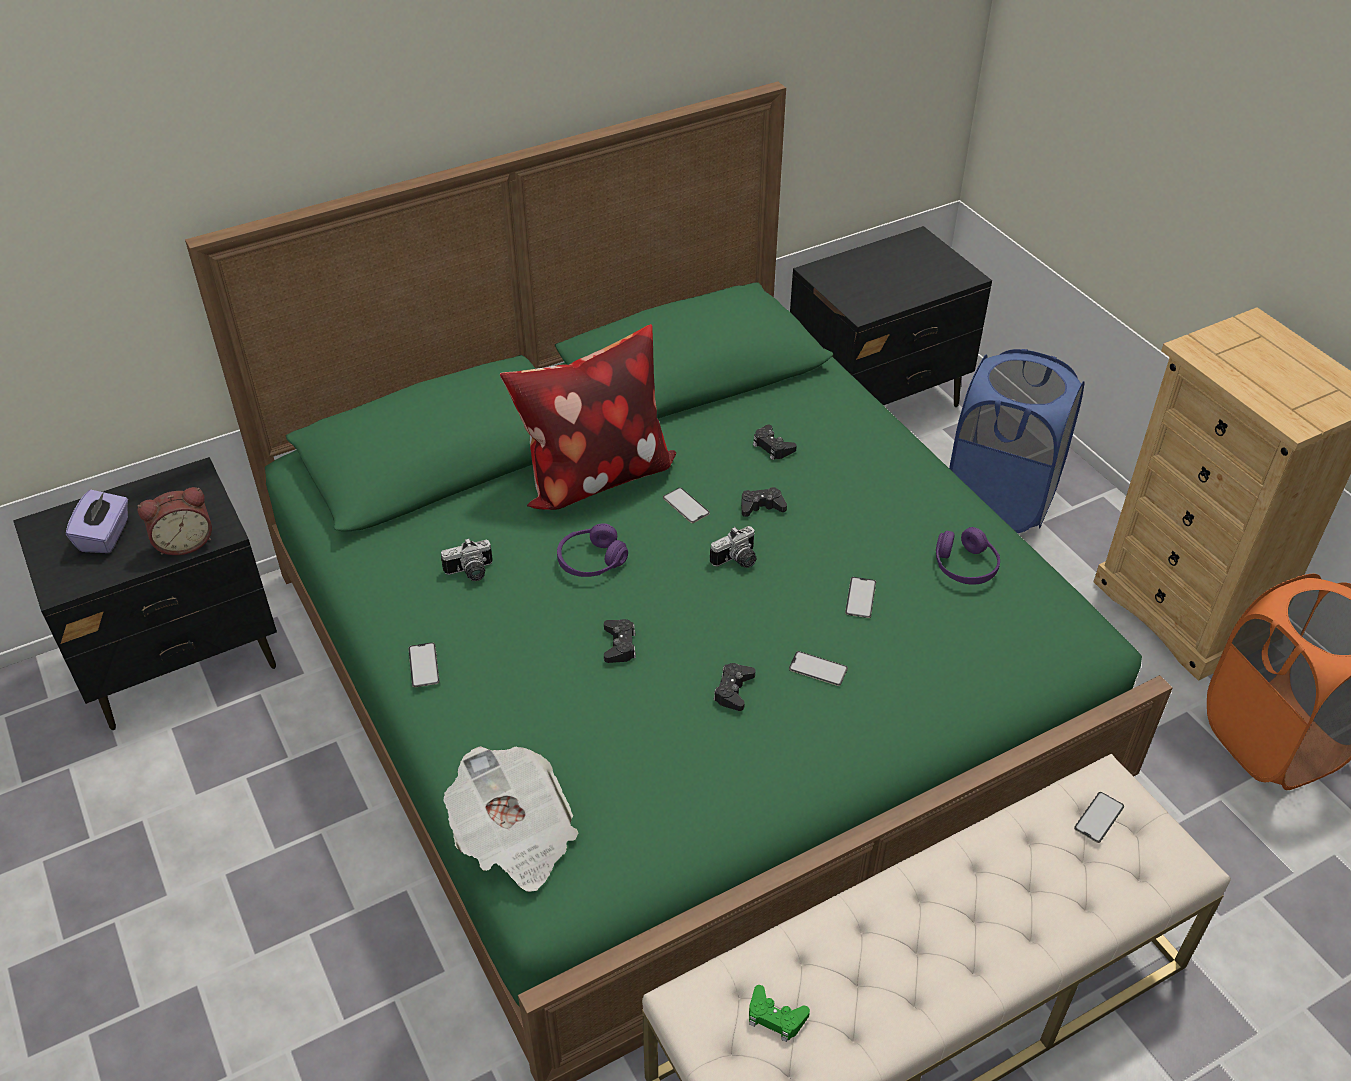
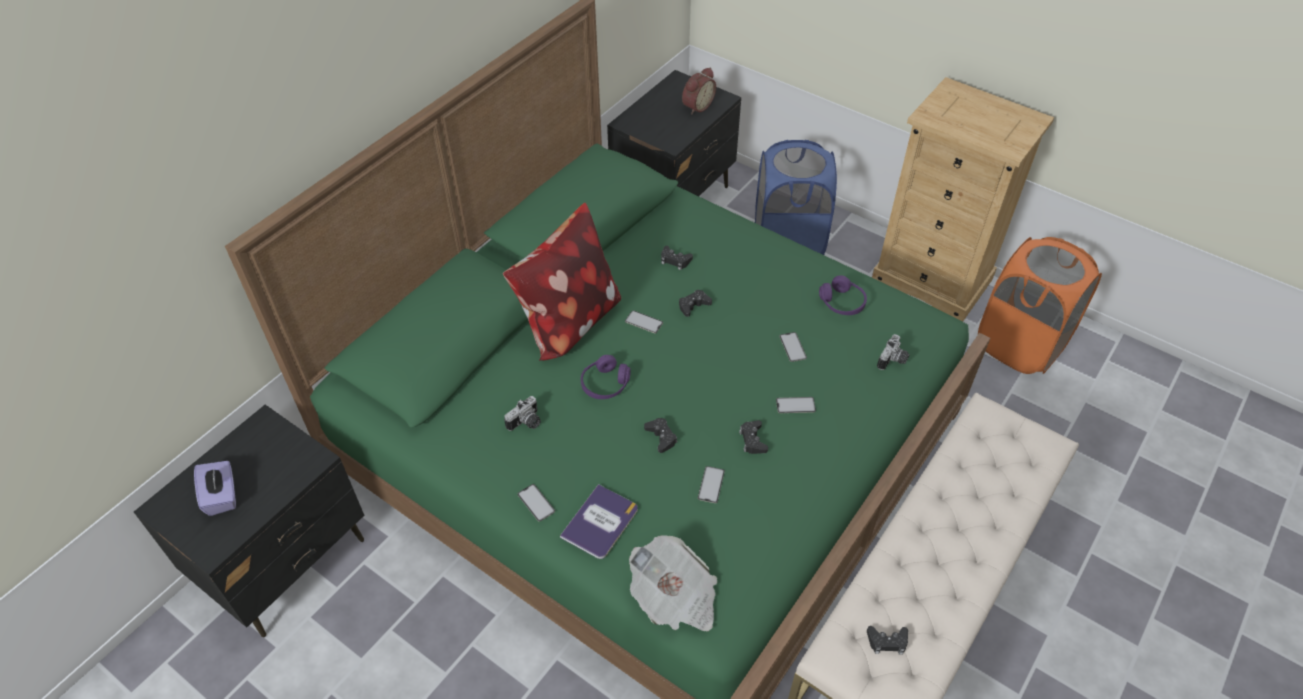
camera: 25 degrees left, 5 degrees up
alarm clock [138,487,212,555] -> alarm clock moved to [682,67,716,115]
camera [710,526,757,568] -> camera moved to [877,334,910,370]
green game controller [749,985,810,1042] -> black game controller [867,626,908,655]
phone [1074,792,1124,843] -> phone moved to [698,466,725,503]
none -> book [560,484,638,559]

